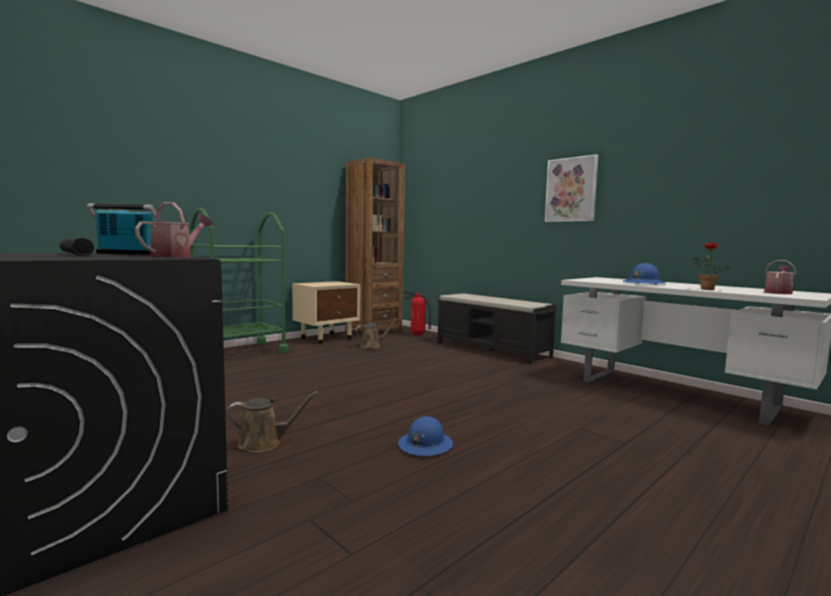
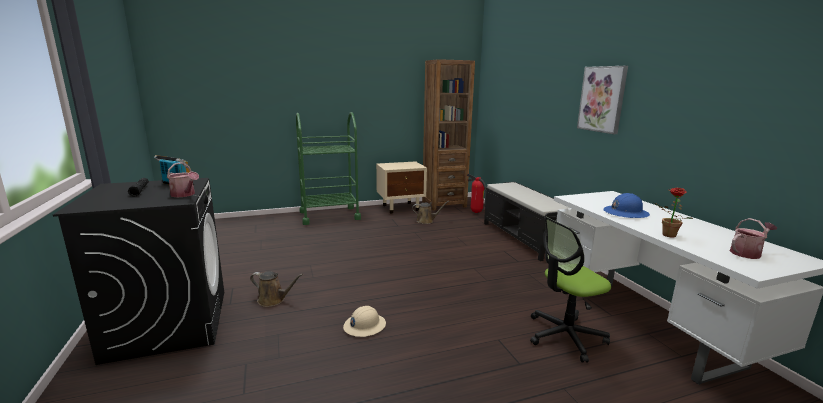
camera: 25 degrees right, 10 degrees up
watering can [135,202,213,257] -> watering can turned 75 degrees clockwise [167,162,199,197]
blue hard hat [398,416,453,456] -> beige hard hat [343,306,386,337]
none -> office chair [530,217,611,363]

